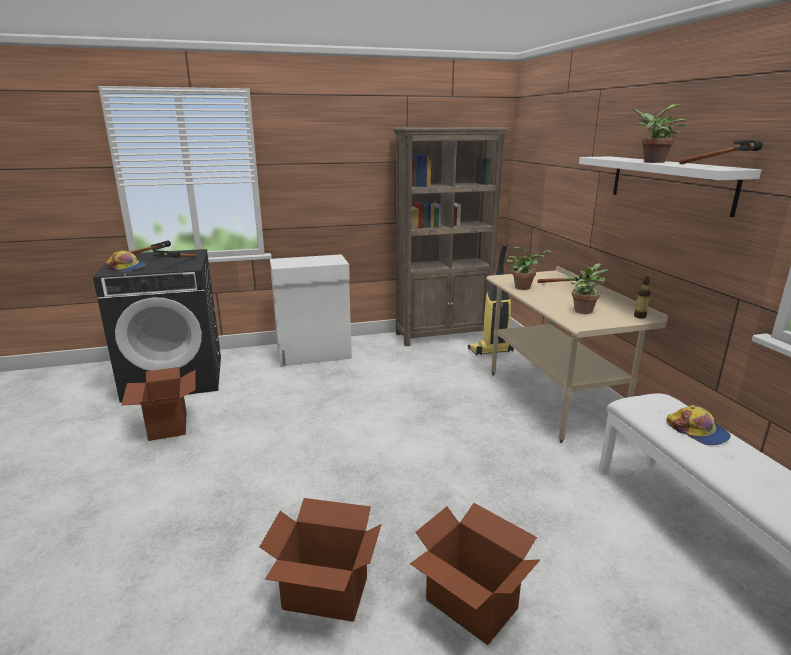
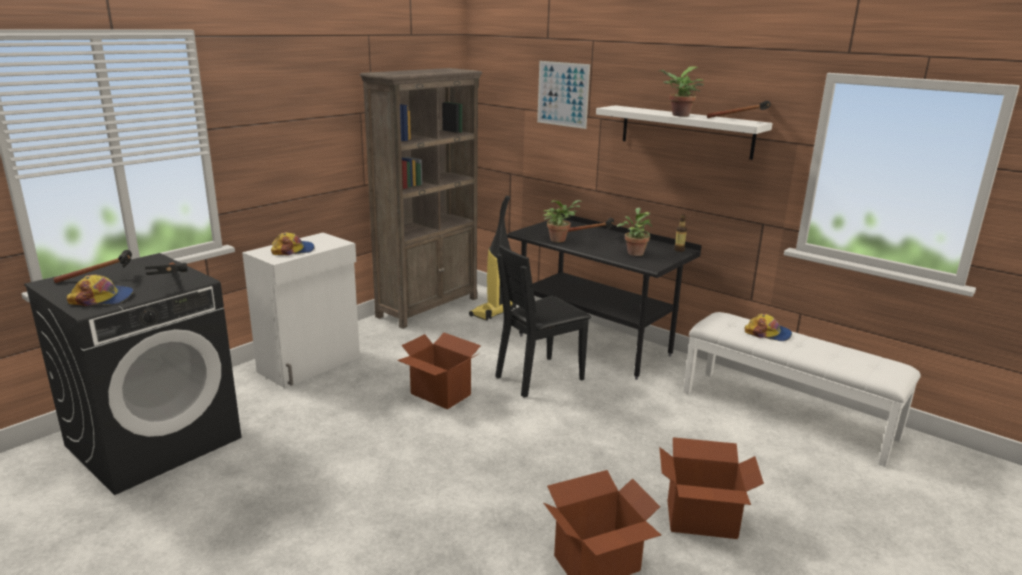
camera: 35 degrees left, 0 degrees up
cardboard box [121,367,196,441] -> cardboard box moved to [397,333,481,409]
beige desk [486,266,668,443] -> black desk [507,214,702,380]
none -> cap [271,232,314,255]
none -> black chair [495,245,591,398]
none -> picture [537,61,590,129]

